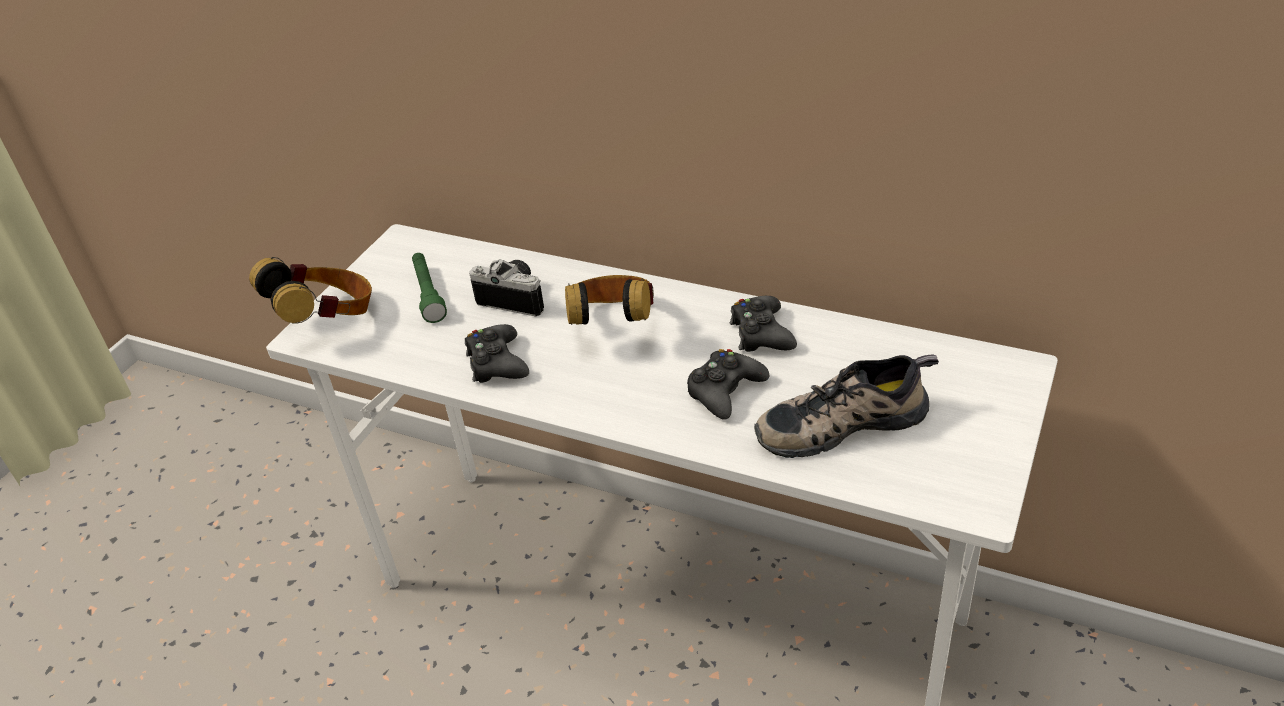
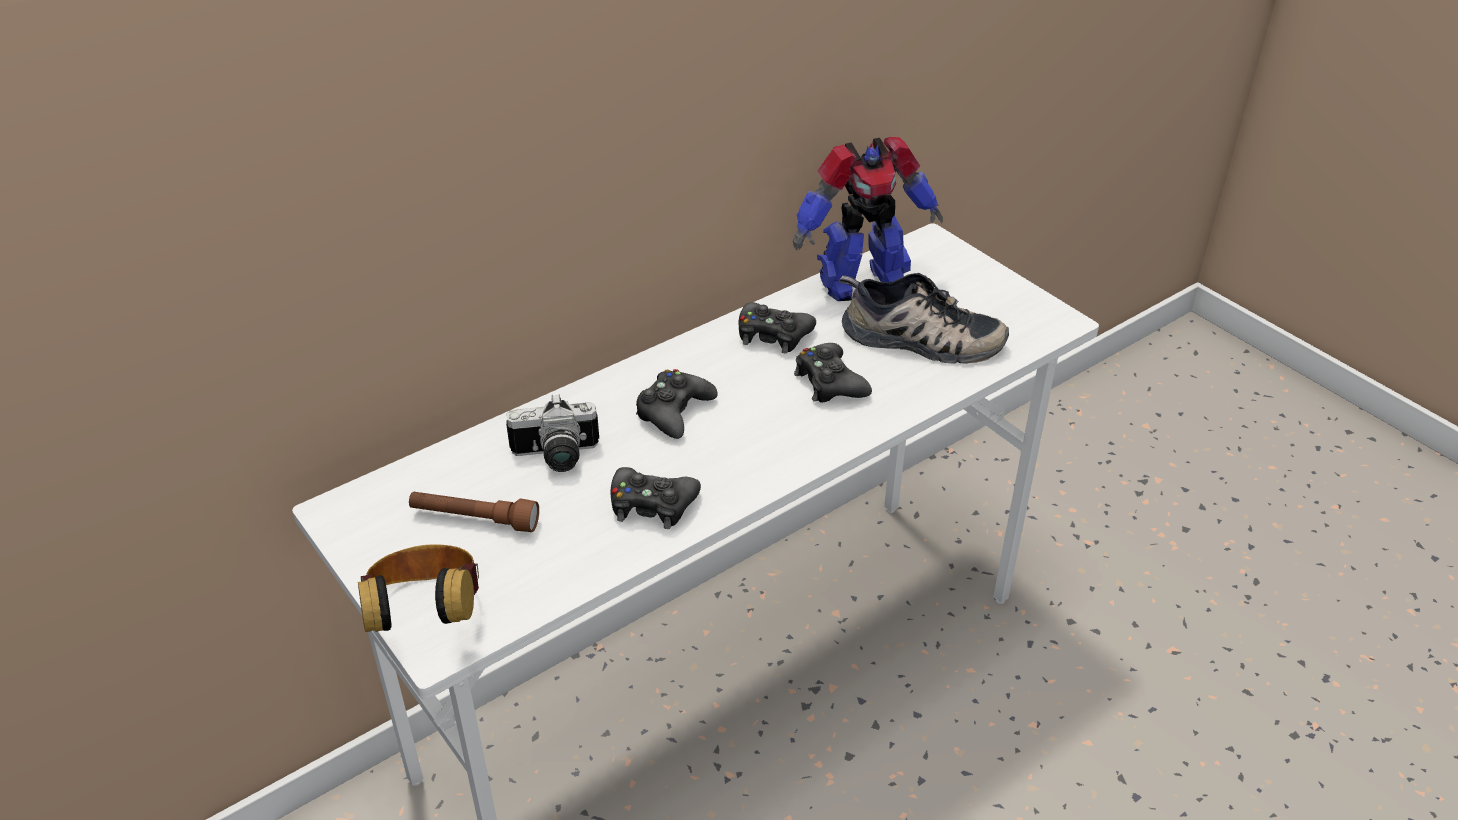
camera: 65 degrees left, 0 degrees up
green flashlight [412,253,447,323] -> brown flashlight [409,492,539,532]
camera [469,259,544,317] -> camera turned 150 degrees counterclockwise [506,394,599,472]
headphones [565,275,654,325] -> black game controller [636,369,718,439]
shoe [754,354,939,458] -> shoe turned 90 degrees counterclockwise [839,273,1009,364]
none -> toy robot [793,137,943,301]

